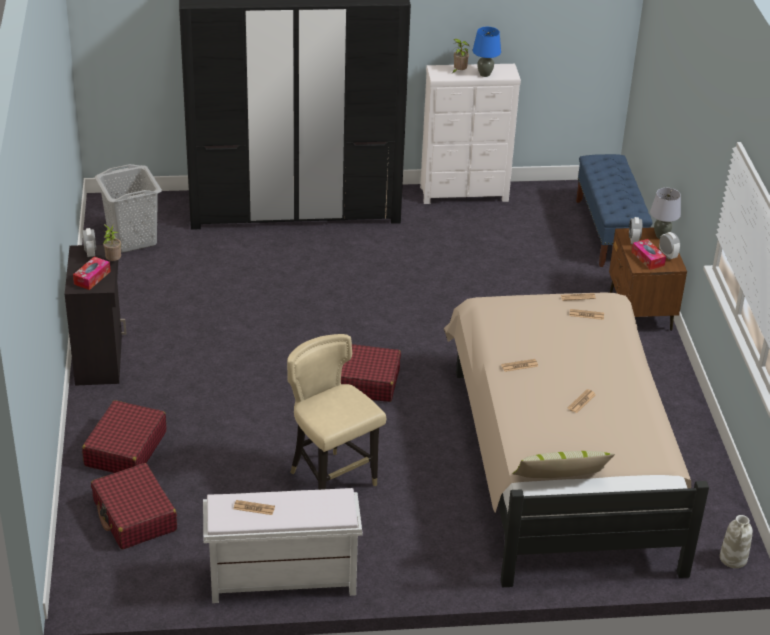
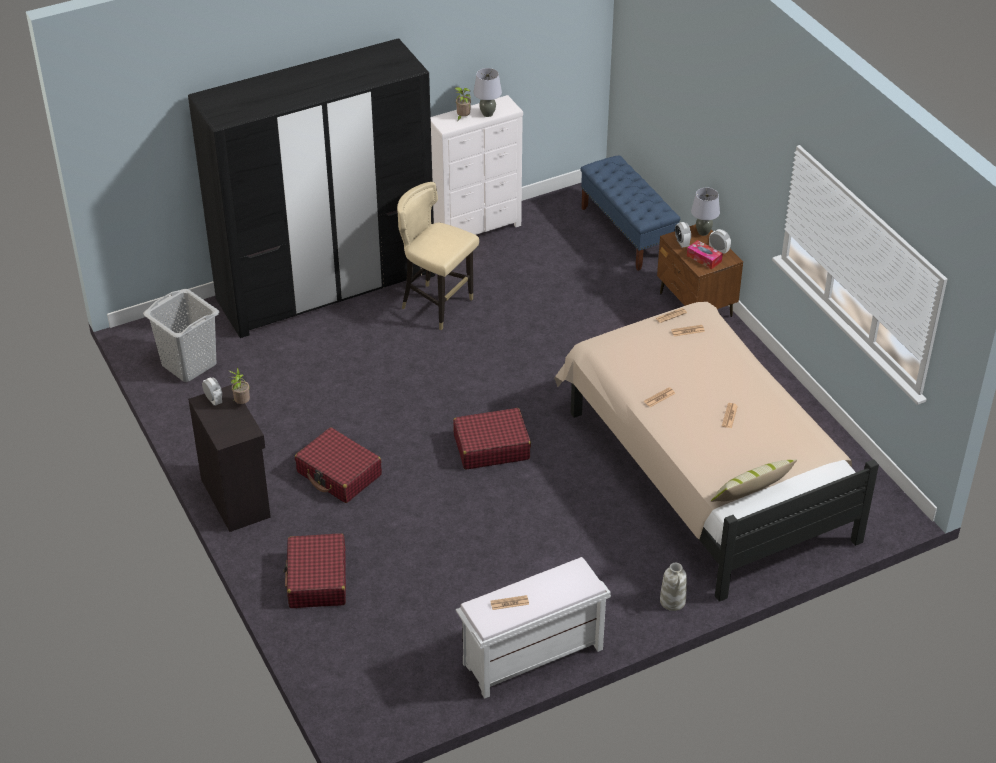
camera: 20 degrees left, 5 degrees up
tissue box [73,256,111,290] -> none
red suitcase [91,463,177,549] -> red suitcase moved to [295,427,382,503]
beige chair [287,334,386,490] -> beige chair moved to [397,182,479,330]
blue table lamp [473,27,501,77] -> grey table lamp [474,68,502,117]
white vase [720,515,753,568] -> white vase moved to [660,563,687,611]

